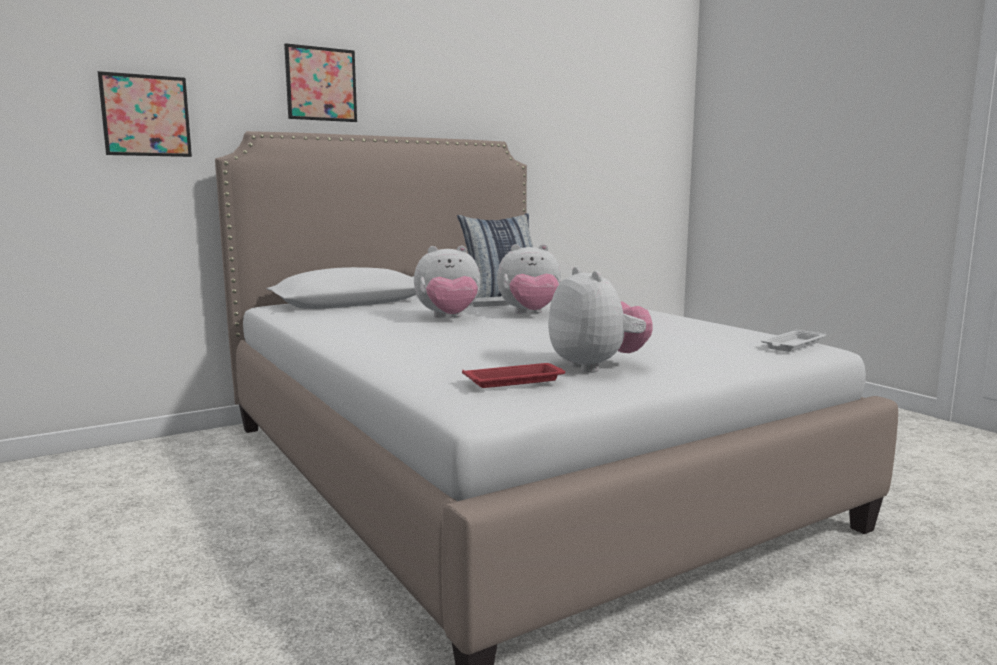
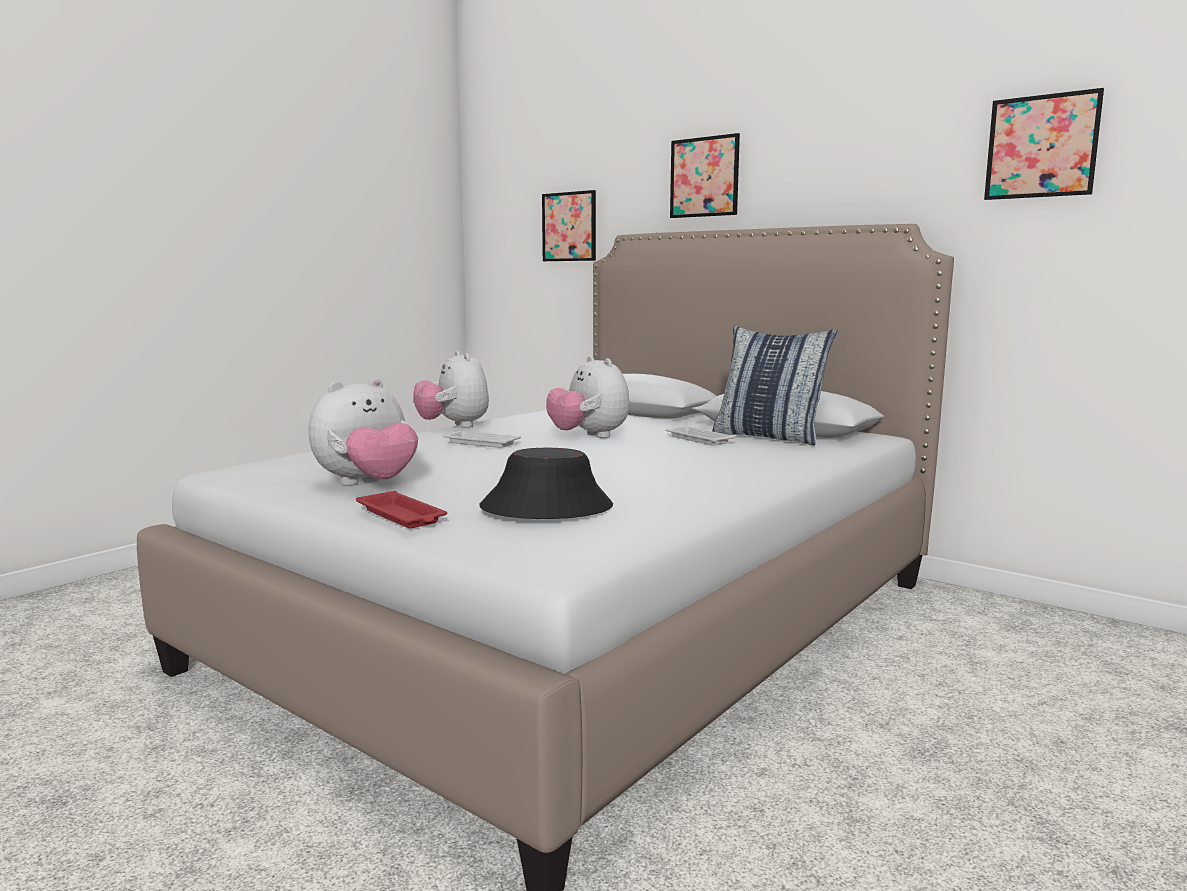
camera: 70 degrees right, 0 degrees up
red tray [462,363,565,388] -> red tray moved to [356,491,447,528]
plush toy [497,244,561,313] -> plush toy moved to [413,351,489,428]
white tray [761,329,826,352] -> white tray moved to [443,431,521,448]
none -> black hat [480,448,613,519]
none -> picture [984,88,1104,200]

